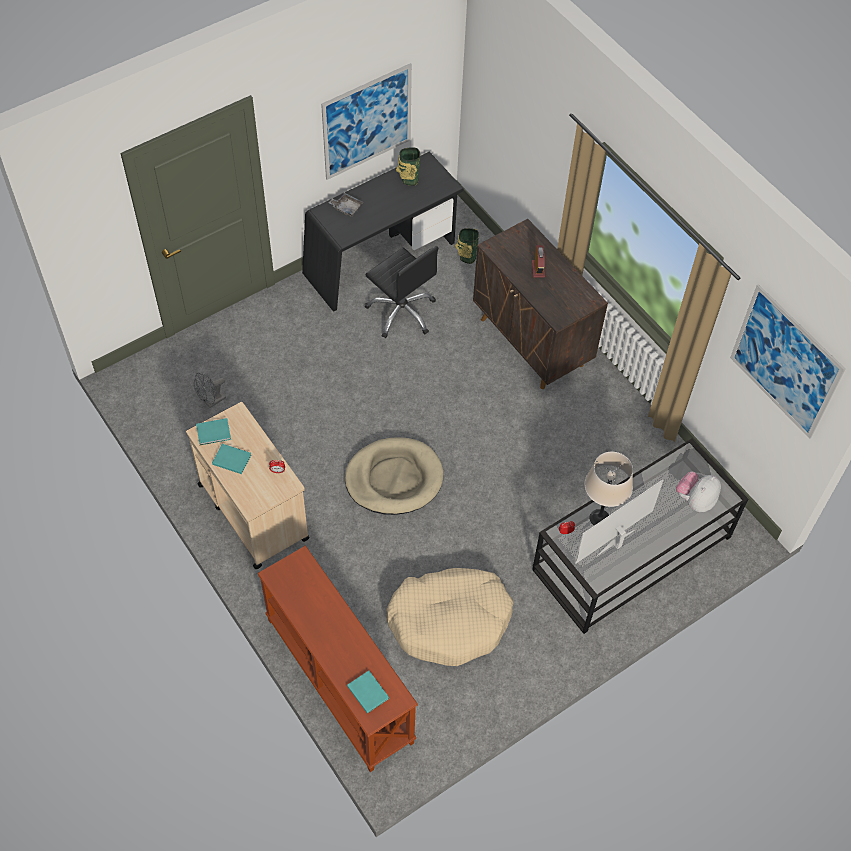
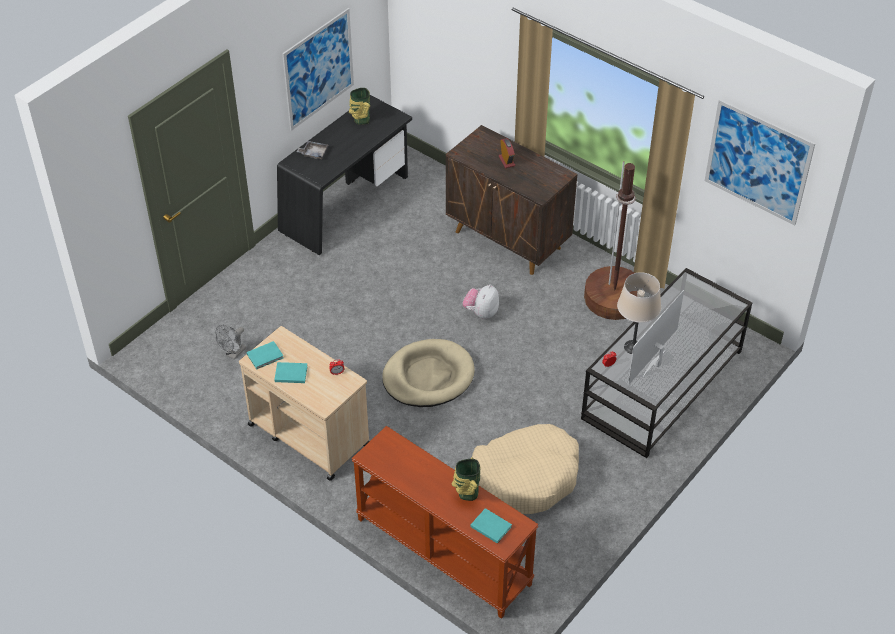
camera: 15 degrees left, 10 degrees down
black office chair [365,246,438,338] -> none
vase [455,228,479,264] -> vase moved to [452,457,480,501]
plush toy [676,471,721,512] -> plush toy moved to [463,284,499,319]
none -> brown floor lamp [584,161,638,320]

